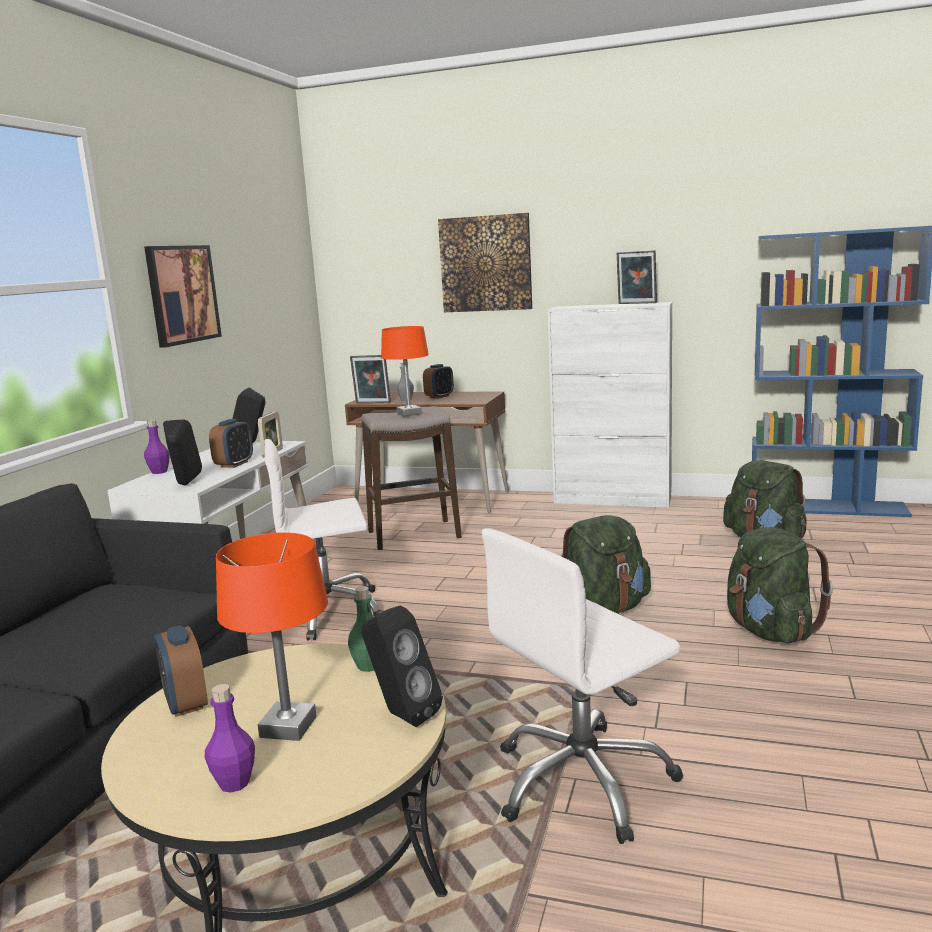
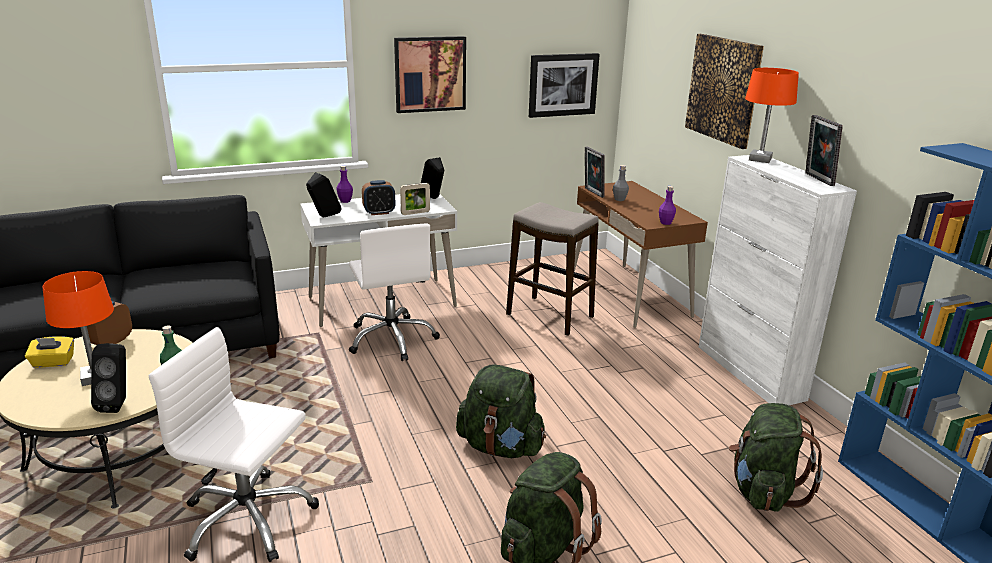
camera: 50 degrees right, 10 degrees up
purple bottle [205,684,255,793] -> purple bottle moved to [659,186,676,225]
white office chair [264,439,383,640] -> white office chair turned 150 degrees counterclockwise [349,224,440,361]
orange table lamp [381,326,429,417] -> orange table lamp moved to [745,68,799,163]
alarm clock [423,364,454,399] -> none
none -> yellow tissue box [25,336,74,368]
none -> picture [529,53,600,118]

